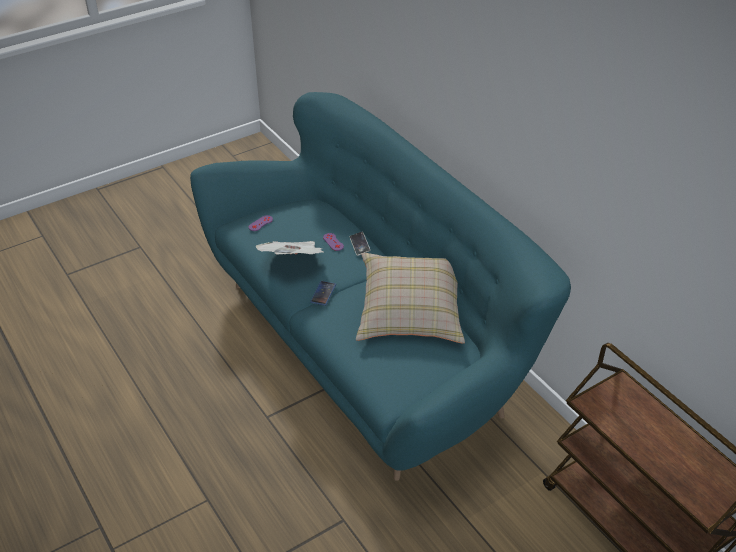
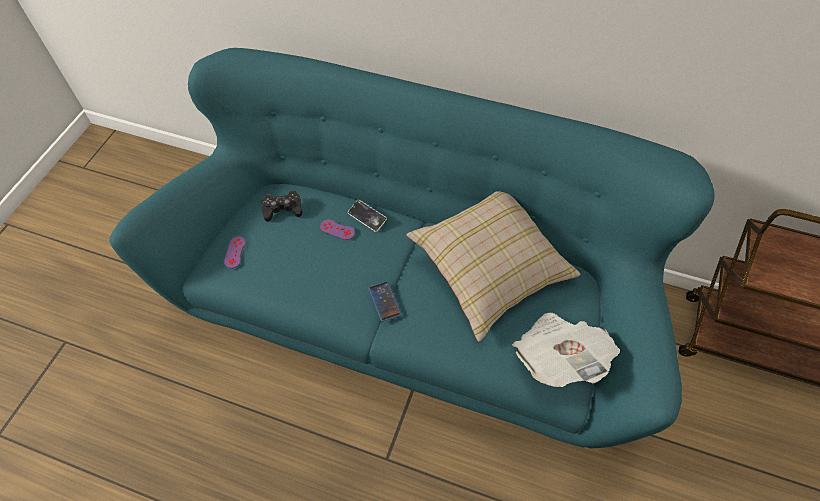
camera: 35 degrees left, 15 degrees up
newspaper [256,241,324,254] -> newspaper moved to [512,312,620,387]
none -> black game controller [261,190,302,222]

